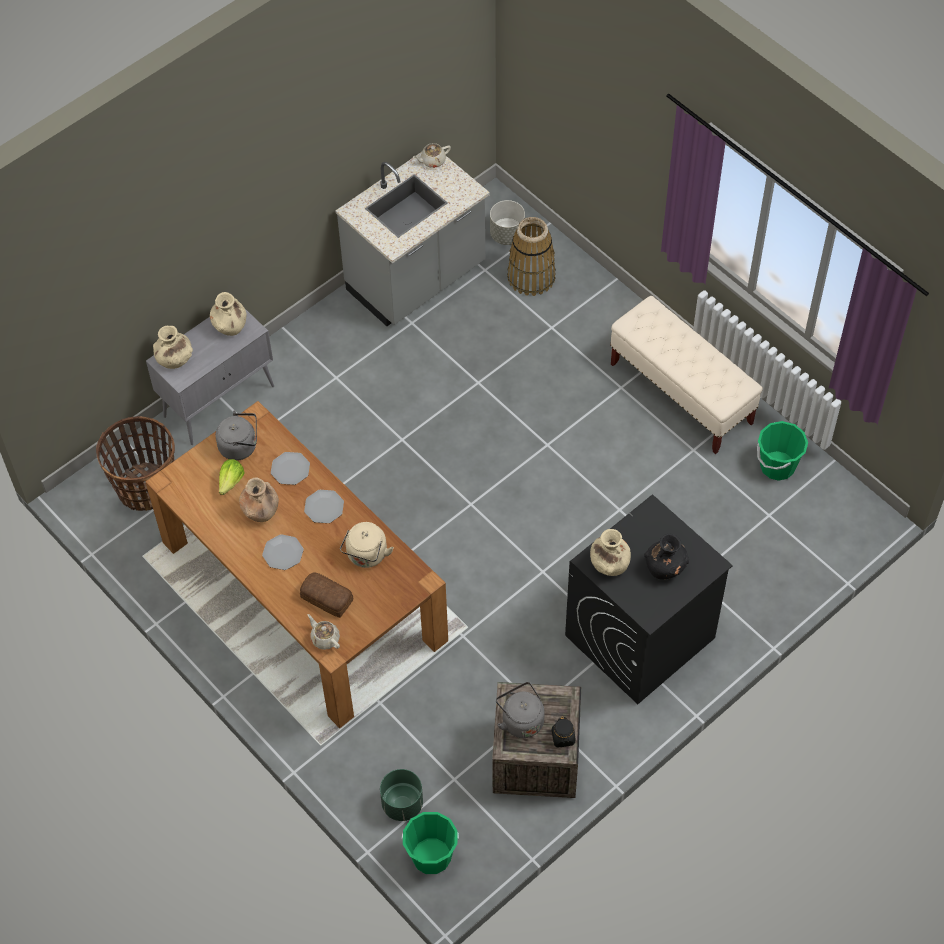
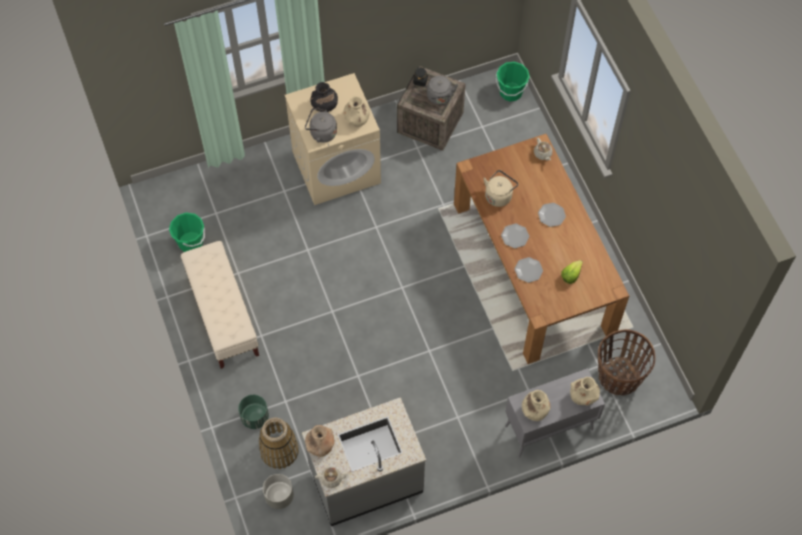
camera: 160 degrees left, 5 degrees up
grey kettle [215,410,257,461] -> grey kettle moved to [305,108,337,143]
brown vase [239,478,279,522] -> brown vase moved to [305,425,335,457]
bread [300,572,353,618] -> none
green planter [380,769,423,821] -> green planter moved to [238,395,269,429]
black washing machine [565,495,733,704] -> beige washing machine [285,73,381,205]

